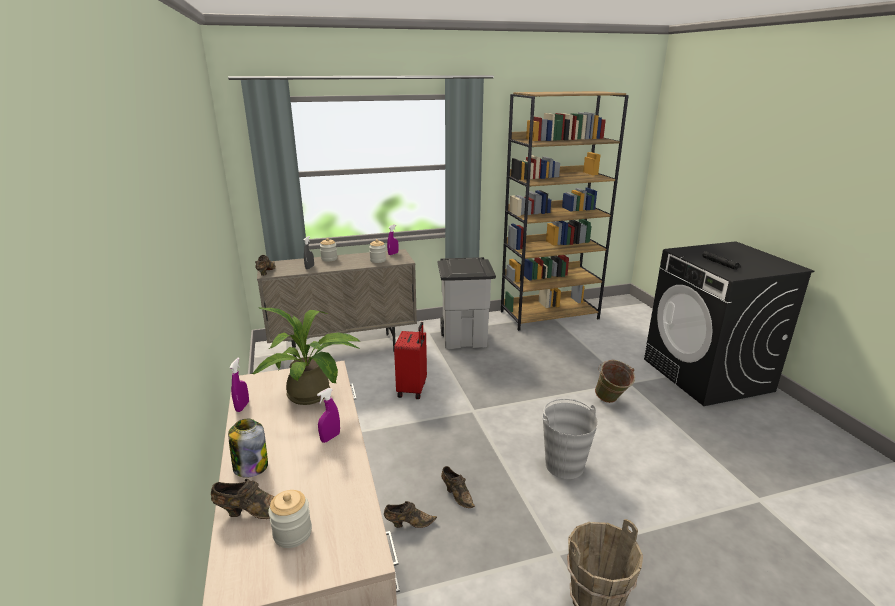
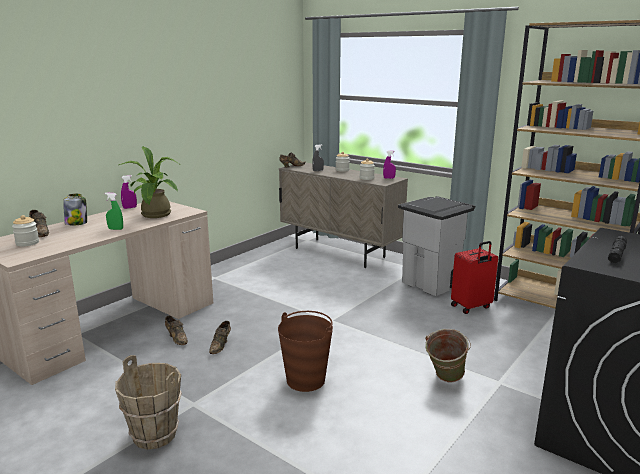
camera: 55 degrees right, 5 degrees down
purple spray bottle [317,388,340,443] -> green spray bottle [105,193,123,230]
red suitcase [394,322,427,399] -> red suitcase moved to [451,241,498,314]
grey bucket [543,398,598,479] -> brown bucket [278,311,333,392]

